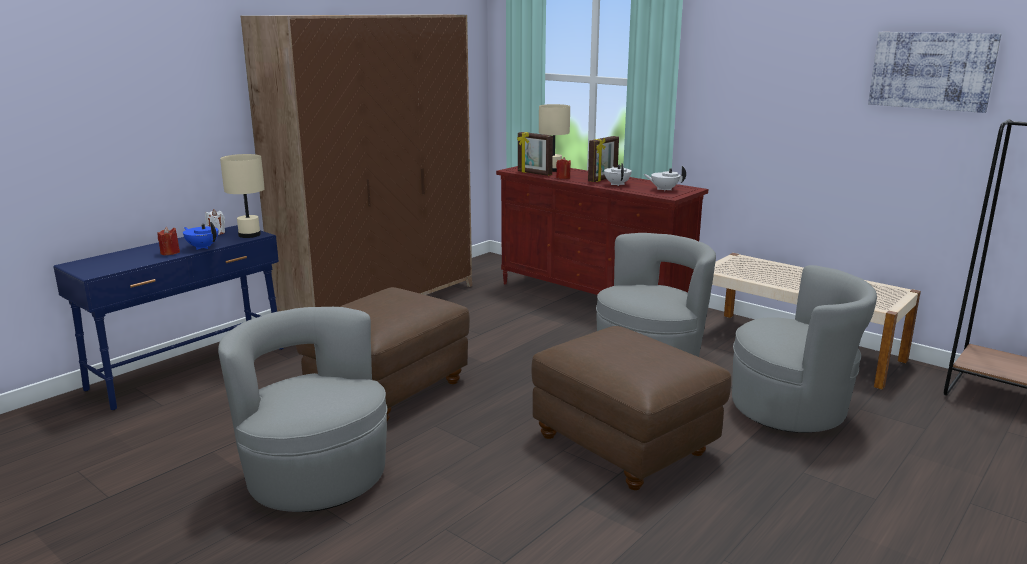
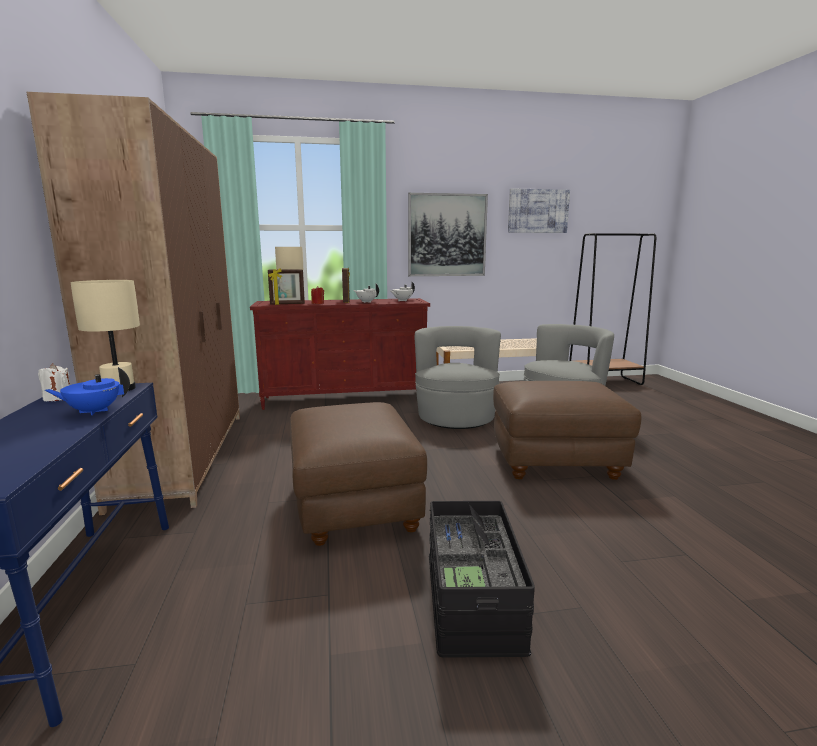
camera: 50 degrees left, 5 degrees down
red candle [158,227,180,255] -> none
grey armchair [218,307,387,512] -> black storage box [429,501,535,658]
none -> picture [408,193,488,276]

